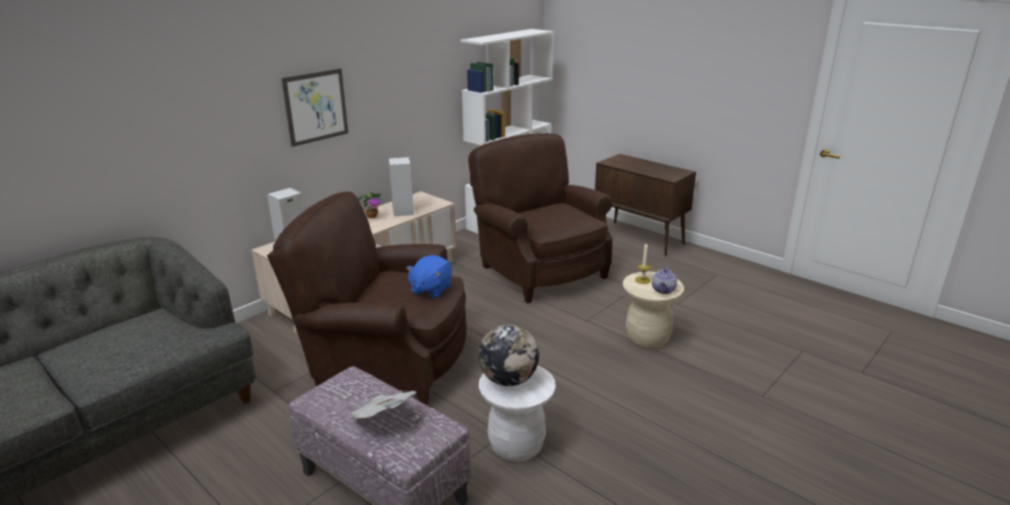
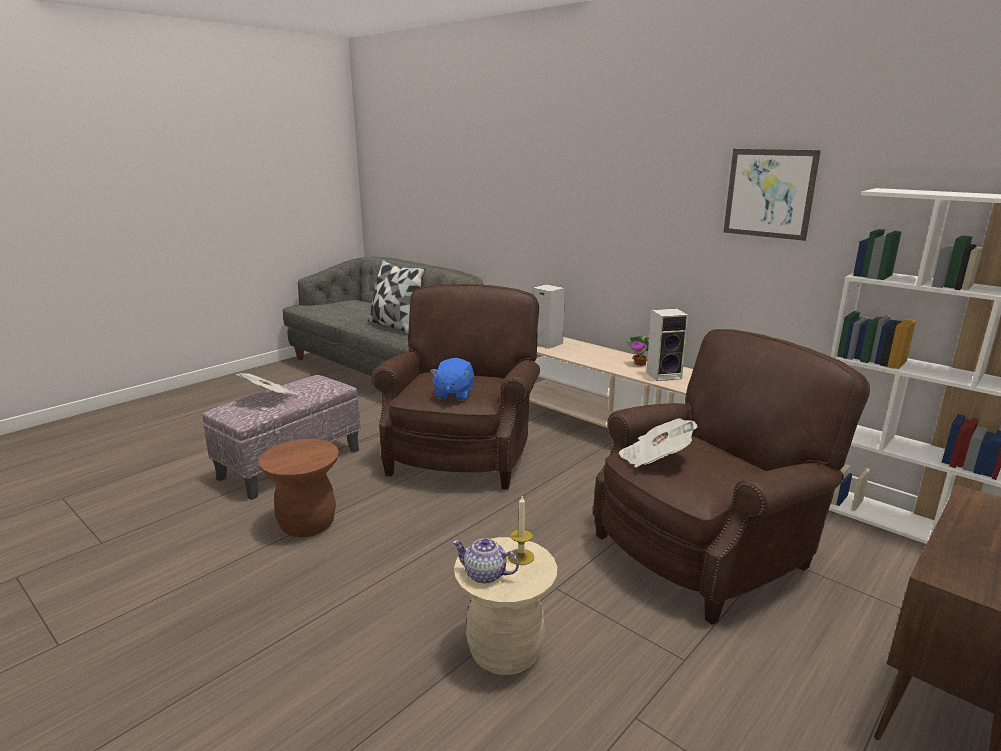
camera: 90 degrees right, 5 degrees down
picture [281,68,348,147] -> picture moved to [723,149,821,241]
blue plush toy [406,255,452,298] -> blue plush toy turned 105 degrees counterclockwise [430,358,474,401]
globe [478,324,539,386] -> none
white stool [479,365,556,462] -> brown stool [258,439,339,537]
none -> pillow [368,259,426,333]
none -> newspaper [619,418,698,468]

